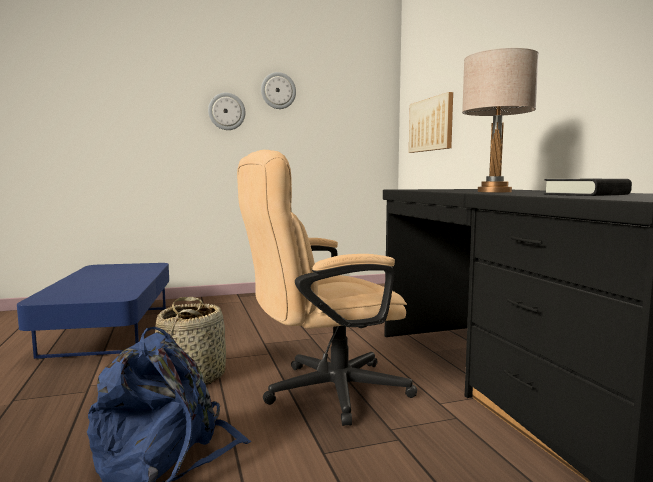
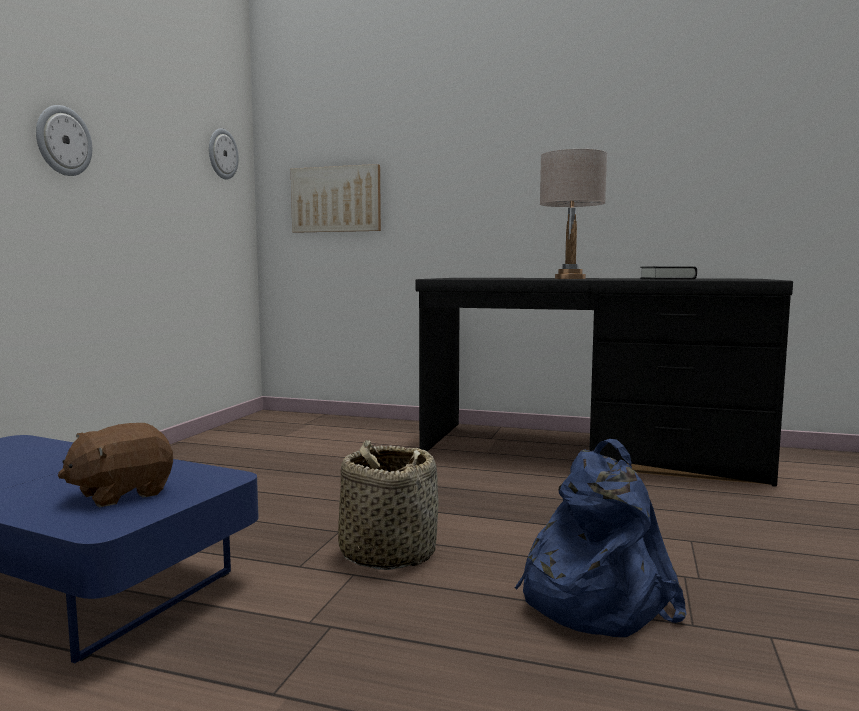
camera: 55 degrees left, 0 degrees up
beige office chair [237,150,417,426] -> none
wall clock [261,72,296,109] -> wall clock moved to [209,128,239,180]
none -> brown plush toy [58,423,173,507]

